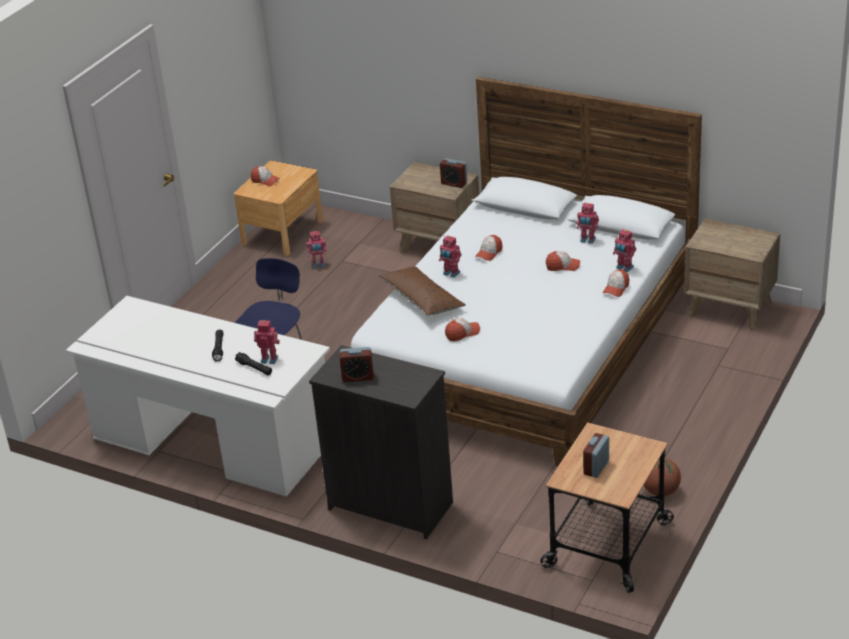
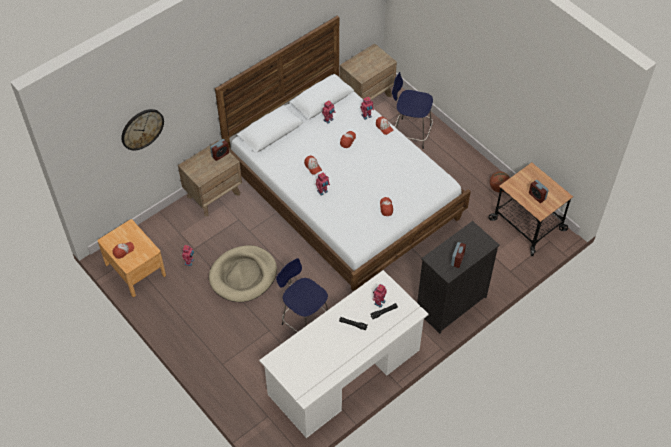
camera: 70 degrees left, 20 degrees up
brown pillow [378,266,466,316] -> none
none -> wall clock [121,109,164,151]
none -> beige dog bed [209,245,277,302]
none -> blue stool [392,72,433,149]

